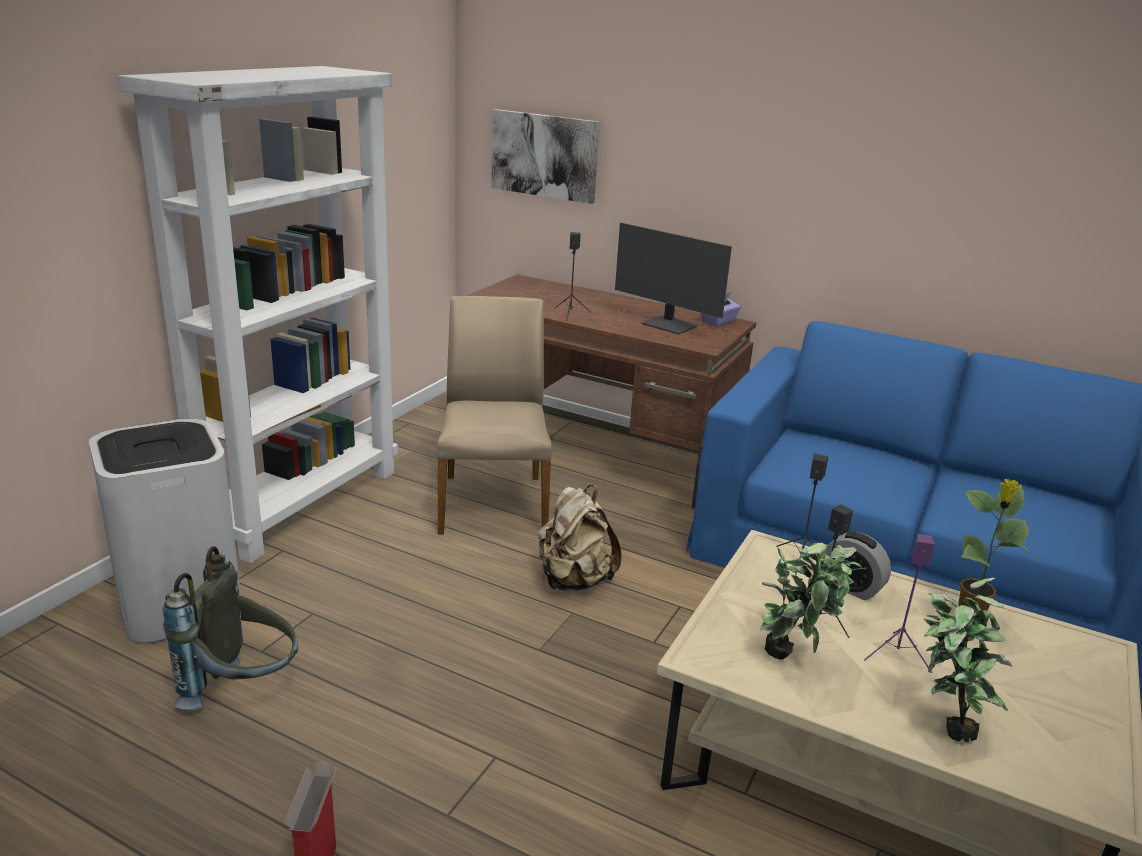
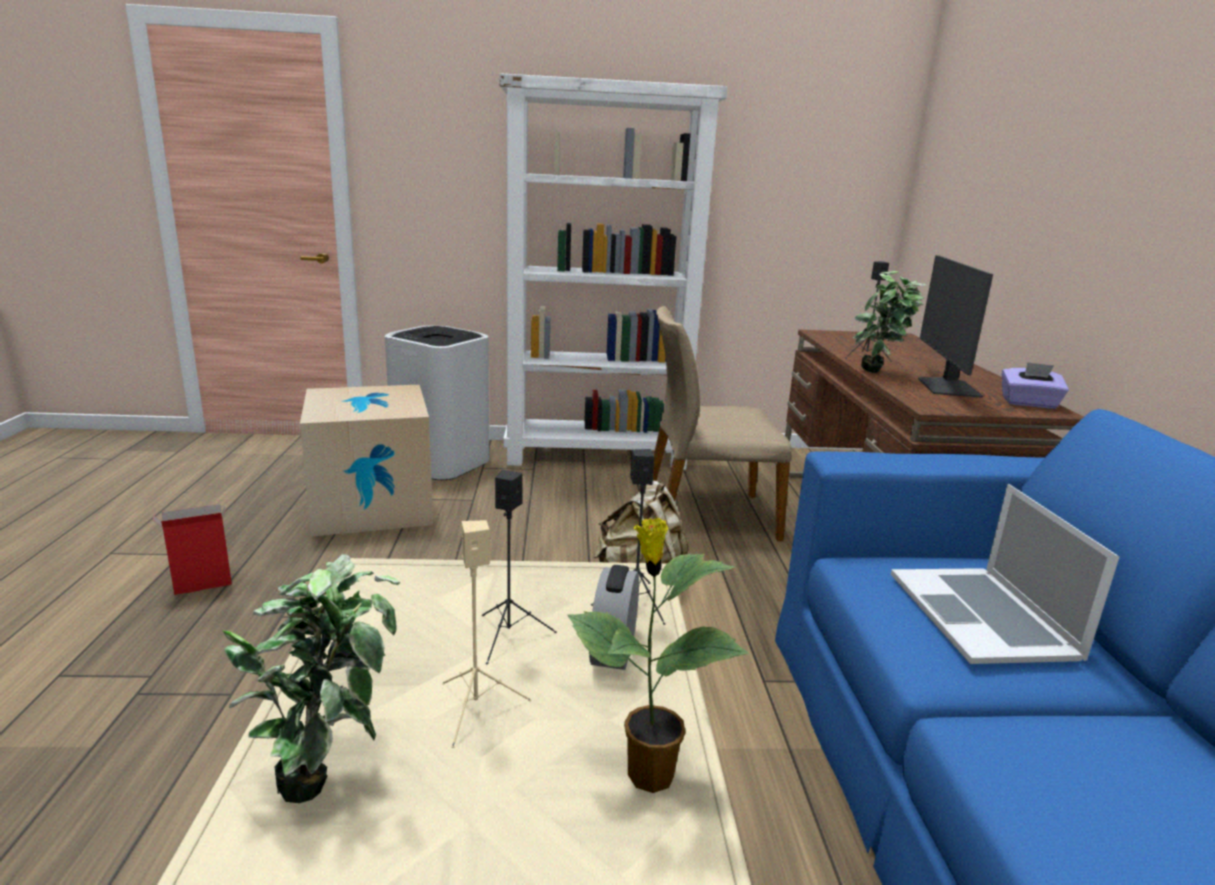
camera: 60 degrees right, 5 degrees down
grey backpack [163,546,298,710] -> cardboard box [300,385,433,537]
beige chair [437,296,552,535] -> beige chair turned 150 degrees counterclockwise [653,306,792,541]
picture [491,109,600,204] -> none
potted plant [760,543,862,660] -> potted plant moved to [852,271,928,373]
purple speaker [864,534,935,673] -> beige speaker [442,520,531,748]
none -> laptop [891,484,1119,664]

